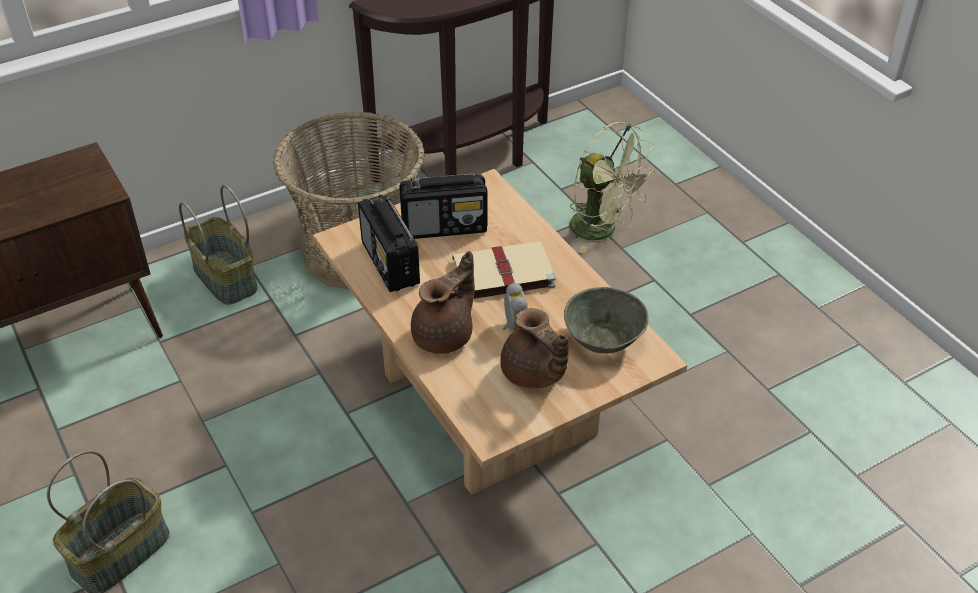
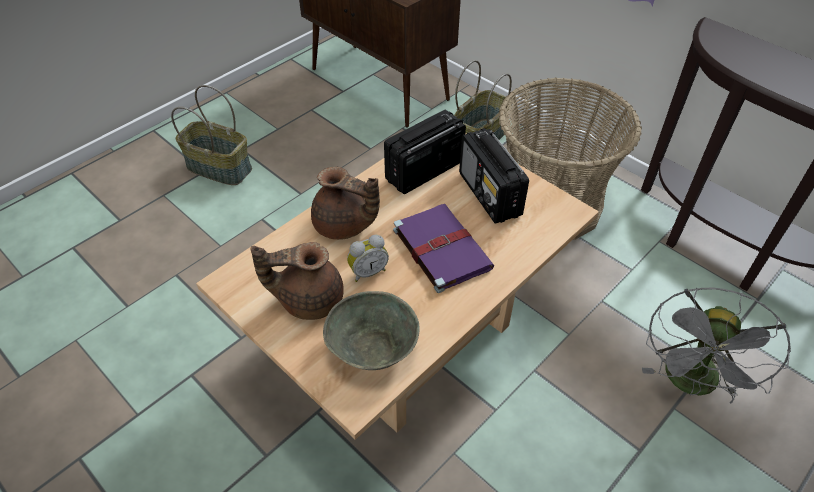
camera: 75 degrees right, 5 degrees up
beige book [452,241,556,299] -> purple book [393,204,494,293]
brown teapot [500,308,569,389] -> brown teapot turned 45 degrees clockwise [250,242,344,320]
green fan [570,122,655,254] -> grey fan [642,288,791,403]

